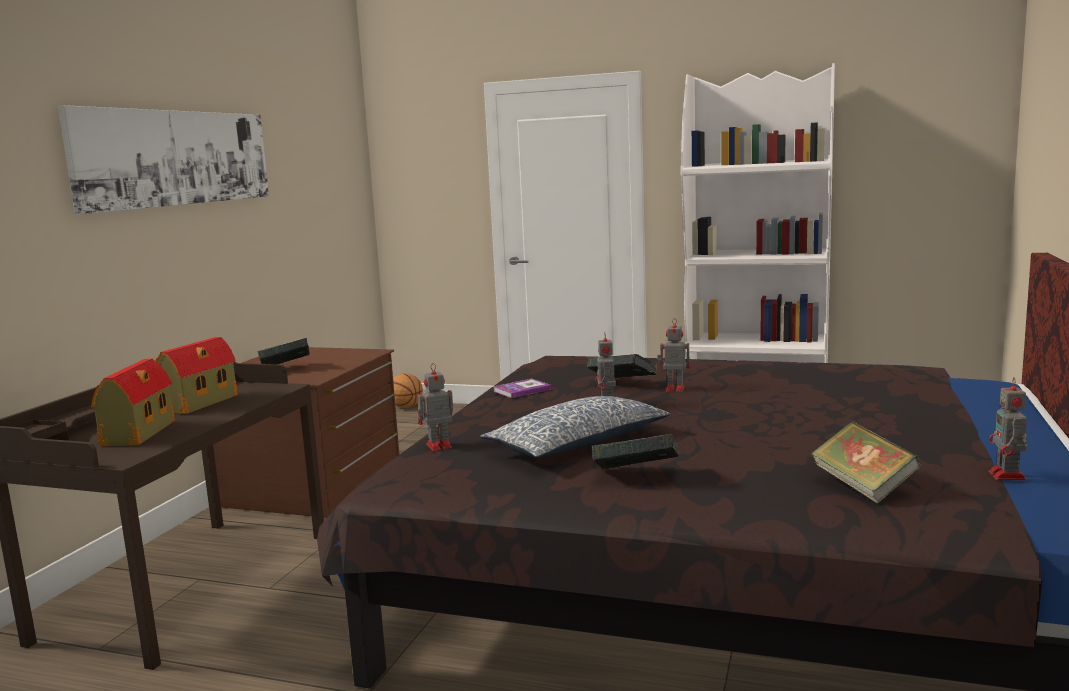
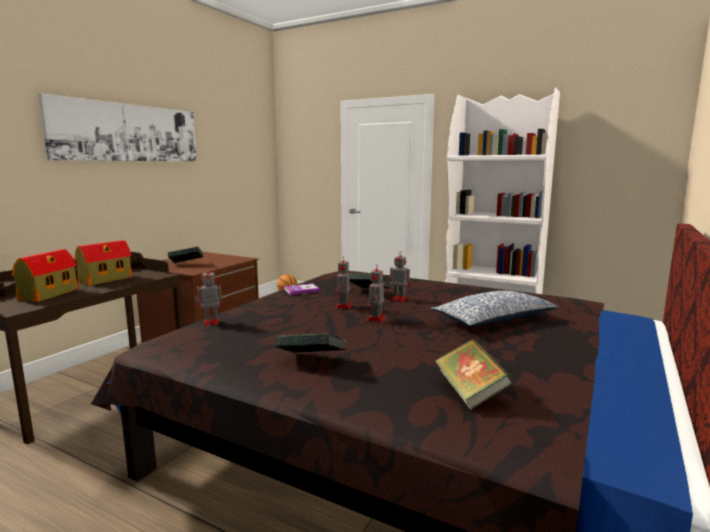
camera: 10 degrees right, 0 degrees up
pillow [481,396,670,458] -> pillow moved to [431,291,558,327]
toy robot [989,377,1027,480] -> toy robot moved to [366,264,385,322]

